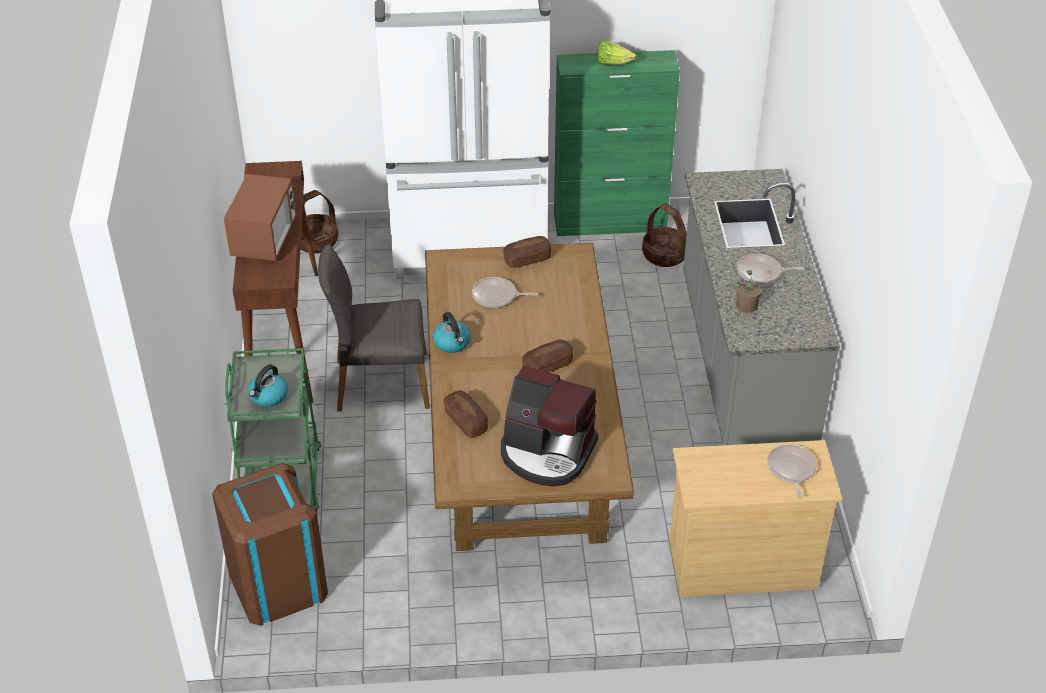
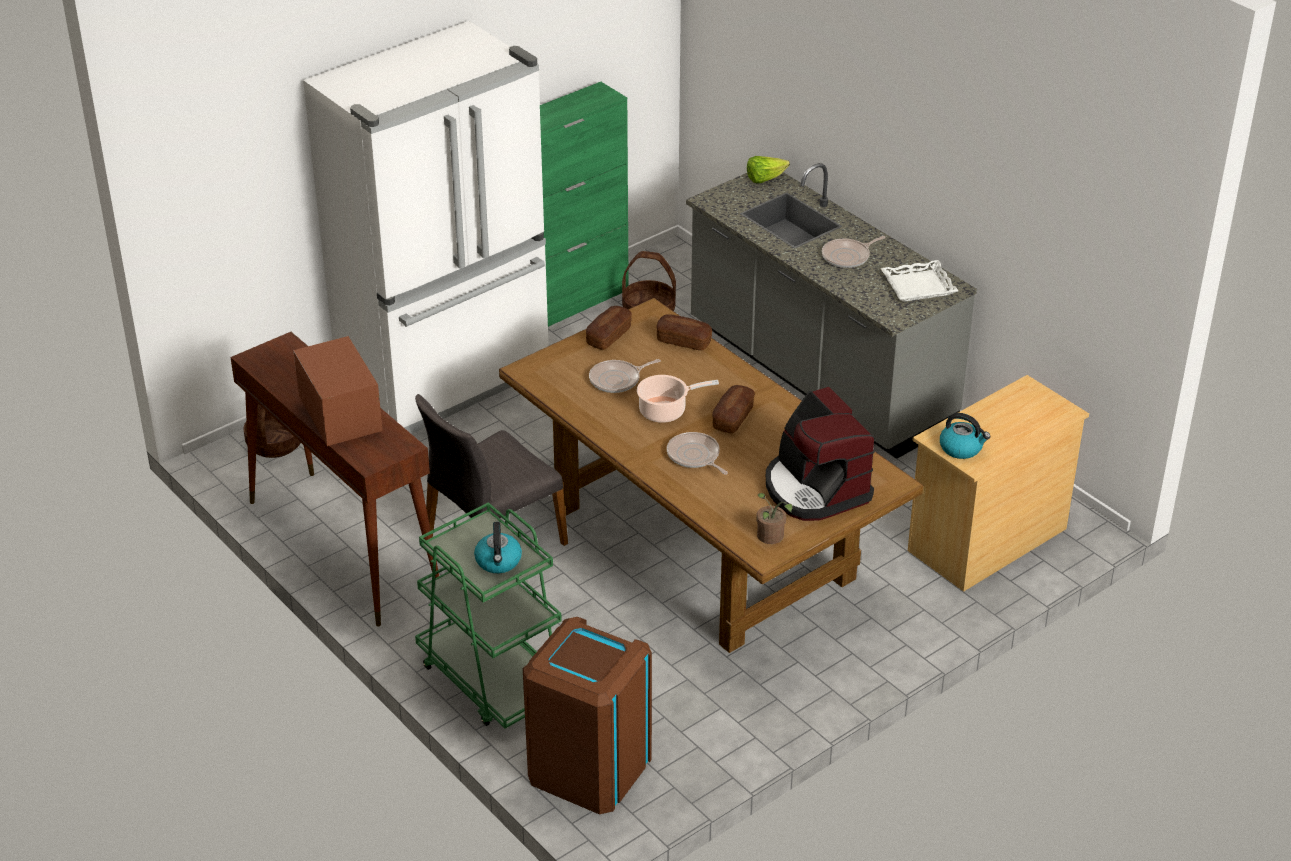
camera: 35 degrees left, 5 degrees down
kettle [433,312,471,353] -> kettle moved to [940,413,990,459]
bread [444,391,488,438] -> bread moved to [656,314,712,350]
coffee machine [501,365,598,487] -> coffee machine turned 75 degrees clockwise [766,387,875,521]
lettuce [597,40,637,65] -> lettuce moved to [747,156,790,183]
potted plant [734,270,761,313] -> potted plant moved to [756,493,793,544]
frying pan [767,444,817,499] -> frying pan moved to [667,432,728,475]
none -> cooking pot [637,375,719,423]
none -> white tray [881,260,958,302]

